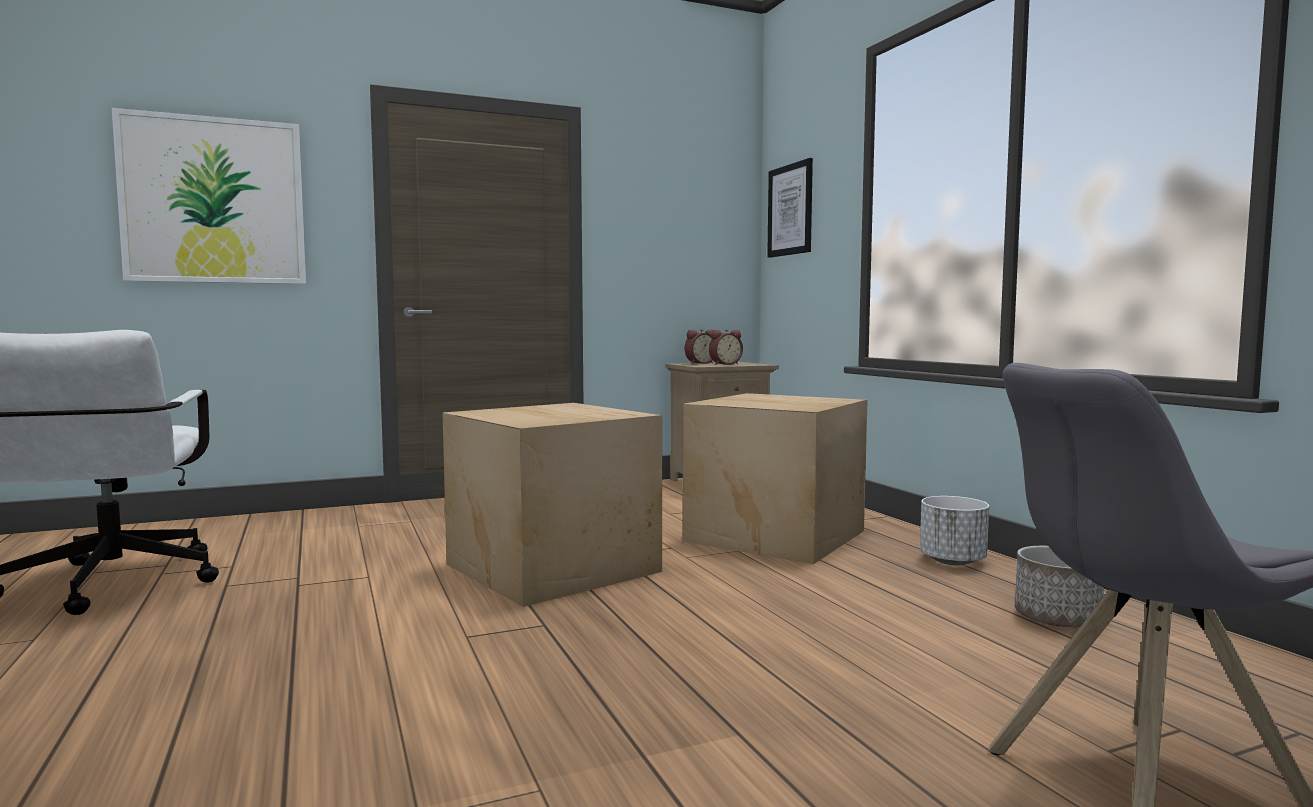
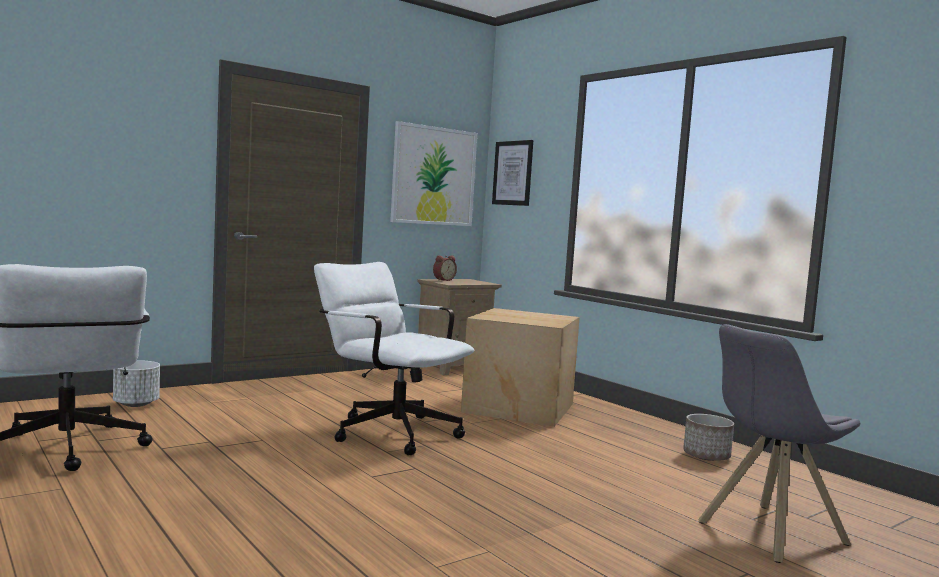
camera: 15 degrees left, 0 degrees up
picture [112,108,306,284] -> picture moved to [390,121,477,226]
cardboard box [442,403,662,607] -> white office chair [314,262,474,455]
alarm clock [709,330,743,365] -> none
white planter [920,496,989,566] -> white planter moved to [113,361,160,407]

